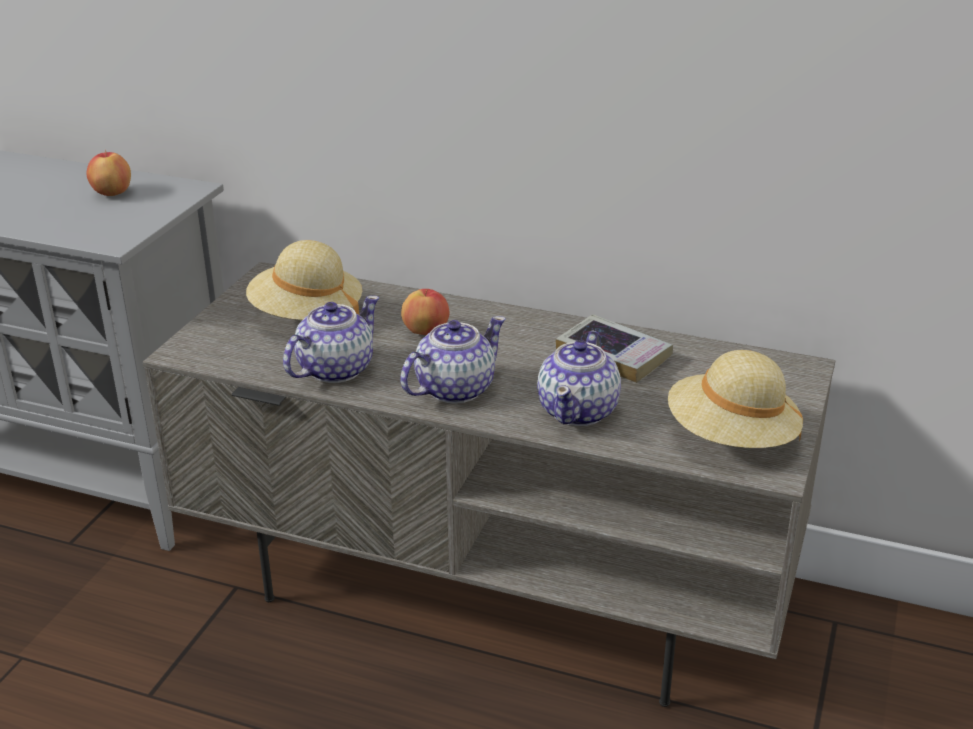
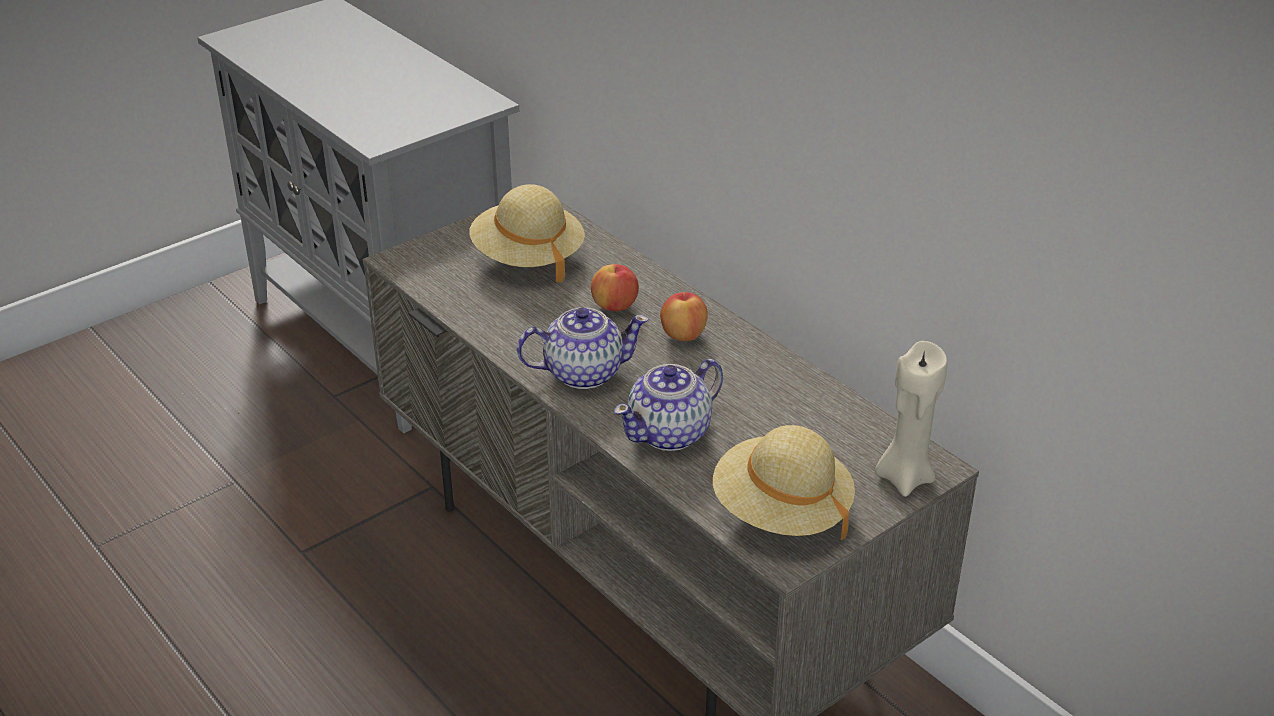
camera: 30 degrees right, 5 degrees up
apple [87,150,131,196] -> apple moved to [660,292,708,341]
teapot [283,295,379,383] -> none
book [556,314,673,383] -> none
none -> beige candle [875,341,948,497]

